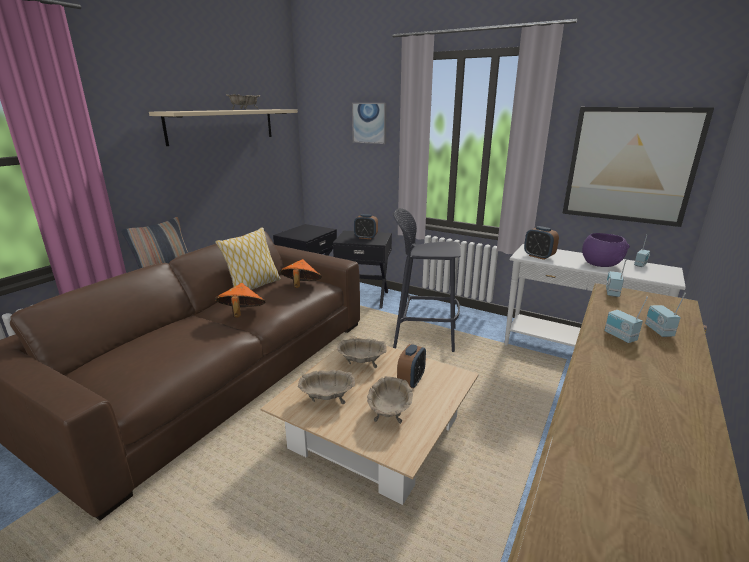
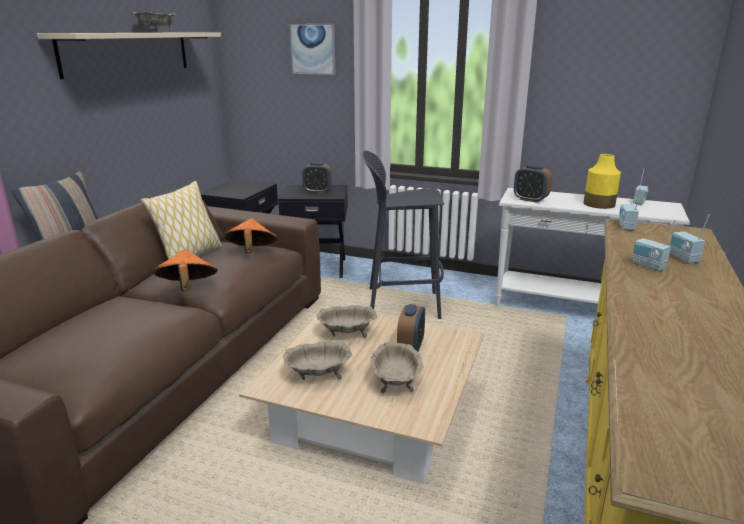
camera: 10 degrees left, 0 degrees up
picture [562,107,714,227] -> none
purple bowl [582,233,630,267] -> yellow vase [584,154,621,209]

